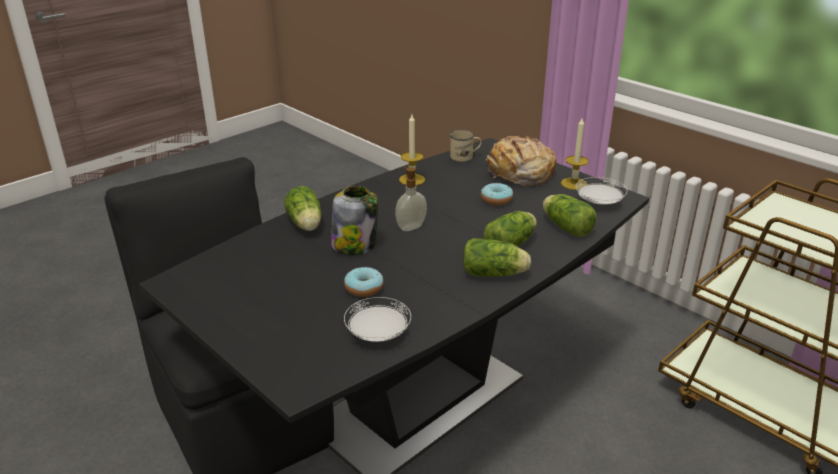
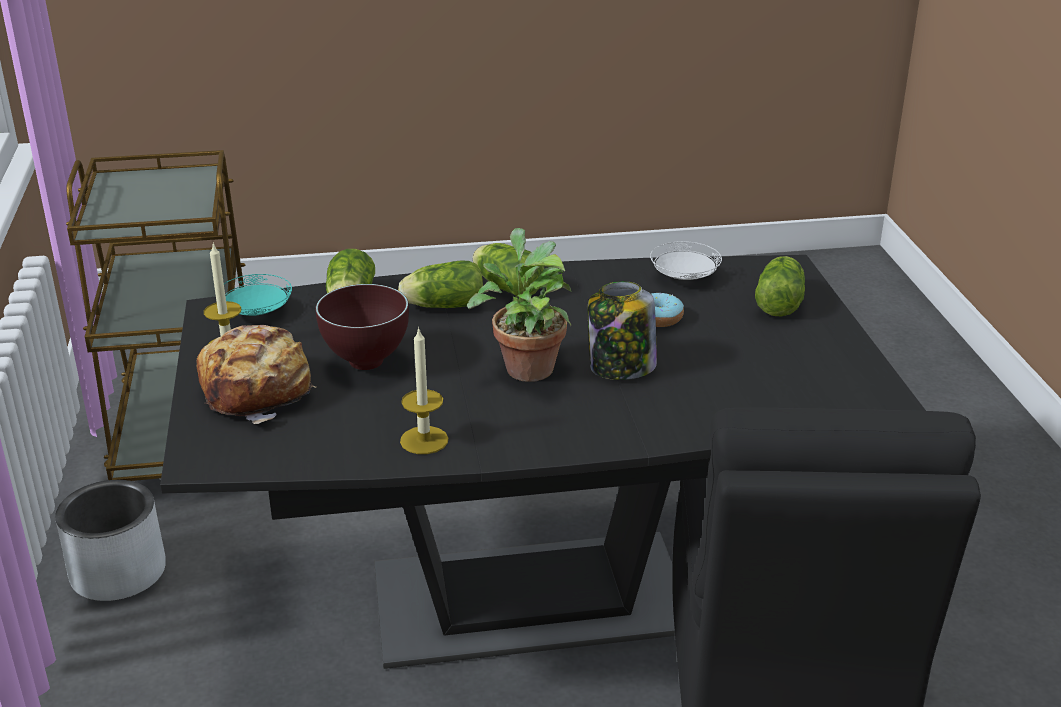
camera: 145 degrees left, 0 degrees up
lettuce [284,186,322,231] -> lettuce moved to [755,256,805,317]
soap dispenser [395,167,427,231] -> potted plant [467,228,572,382]
beige mug [450,130,482,162] -> none
donut [481,183,513,205] -> brown bowl [316,284,409,370]
white plate [576,177,627,205] -> turquoise plate [224,274,292,316]
none -> grey planter [55,480,166,601]

